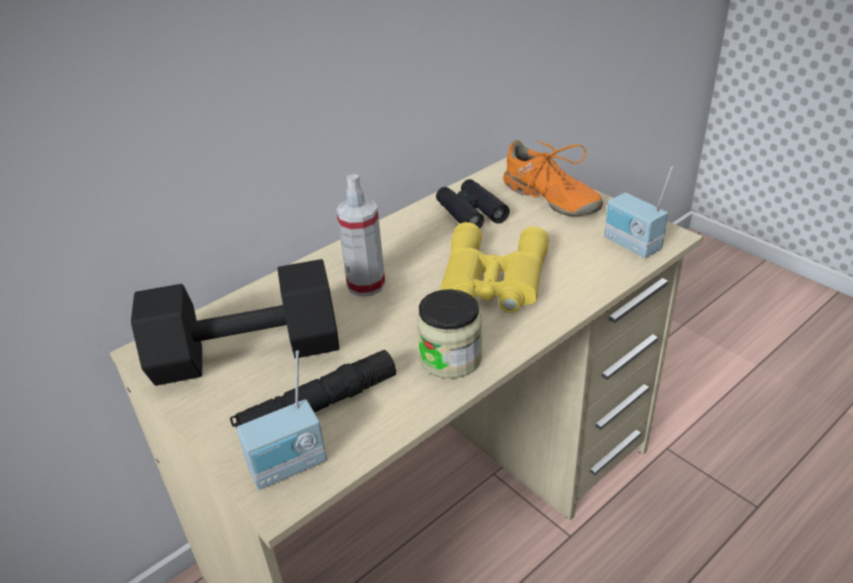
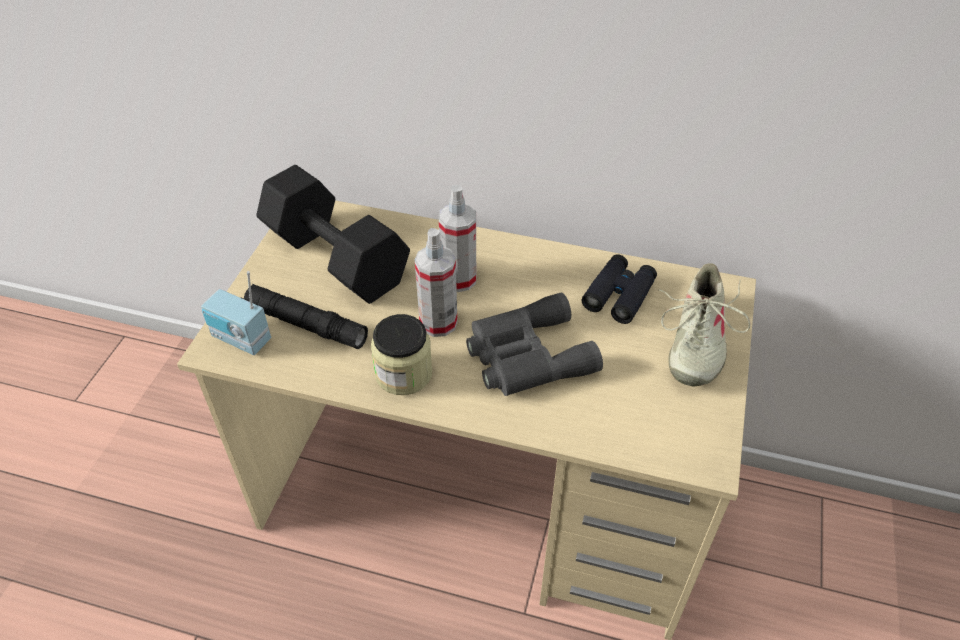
camera: 55 degrees right, 10 degrees up
yellow binoculars [440,222,549,313] -> grey binoculars [466,292,603,396]
orange shoe [503,140,603,216] -> beige shoe [659,263,750,386]
radio [604,167,674,258] -> none
none -> spray bottle [415,228,457,337]

